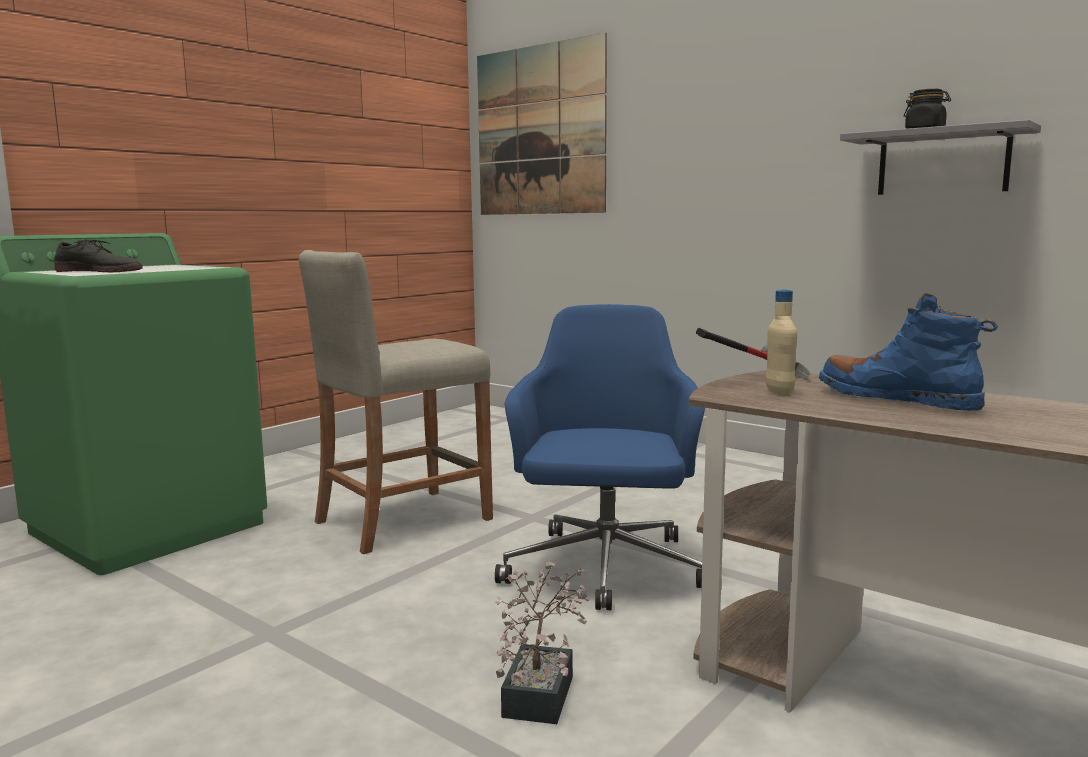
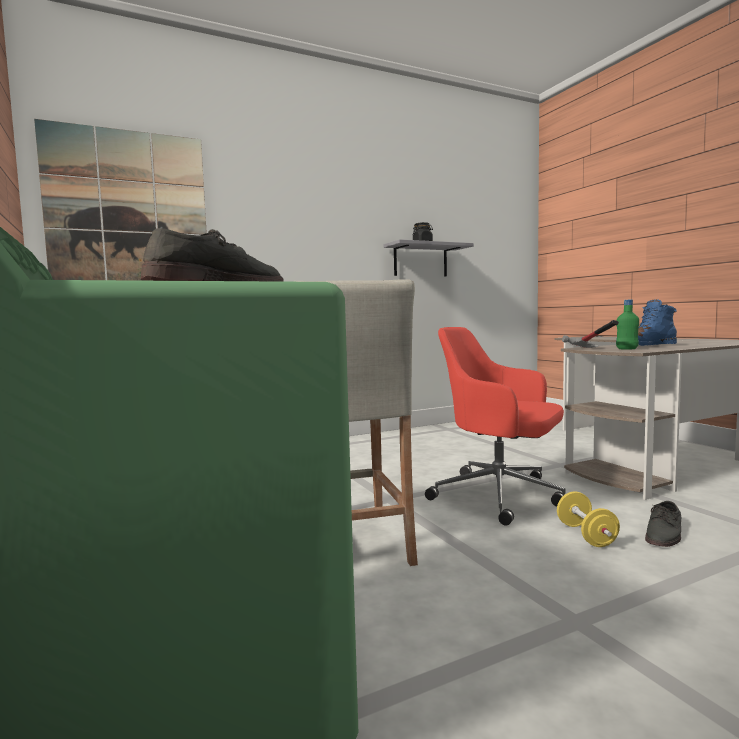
camera: 65 degrees left, 5 degrees down
blue office chair [495,304,705,610] -> red office chair [425,327,565,526]
potted plant [495,562,589,724] -> grey shoe [645,501,681,547]
beige bottle [765,290,797,395] -> green bottle [616,299,639,349]
none -> yellow dumbbell [557,492,620,547]

